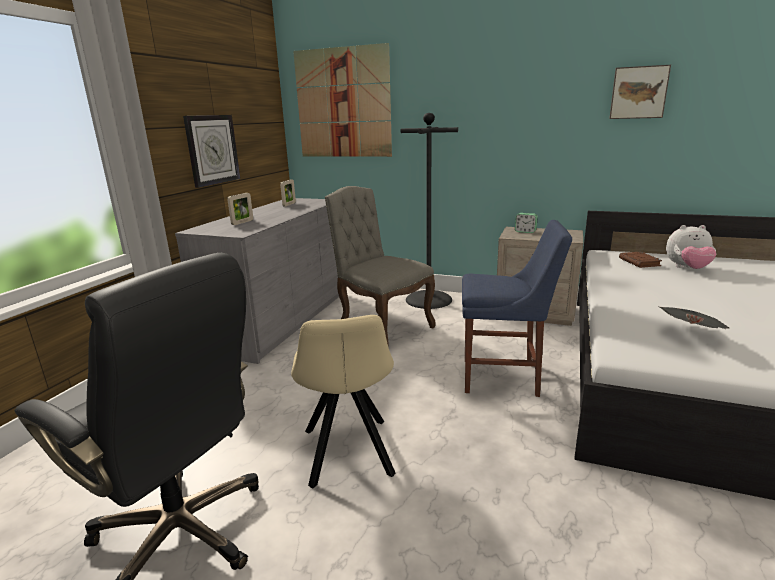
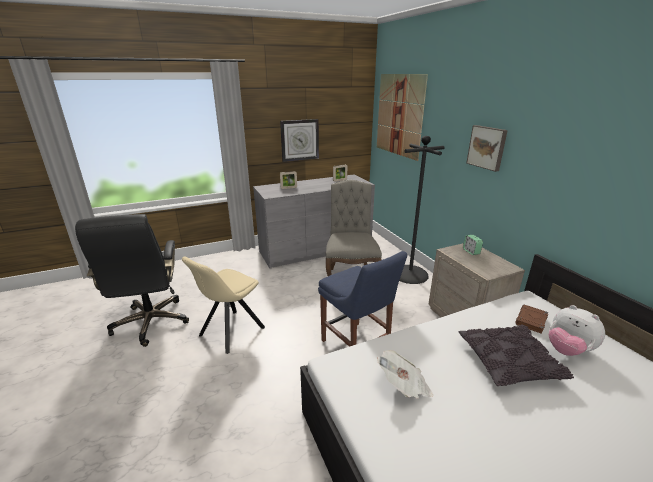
camera: 45 degrees right, 5 degrees up
picture [609,65,671,119] -> picture moved to [466,125,508,172]
none -> black pillow [459,325,574,386]

